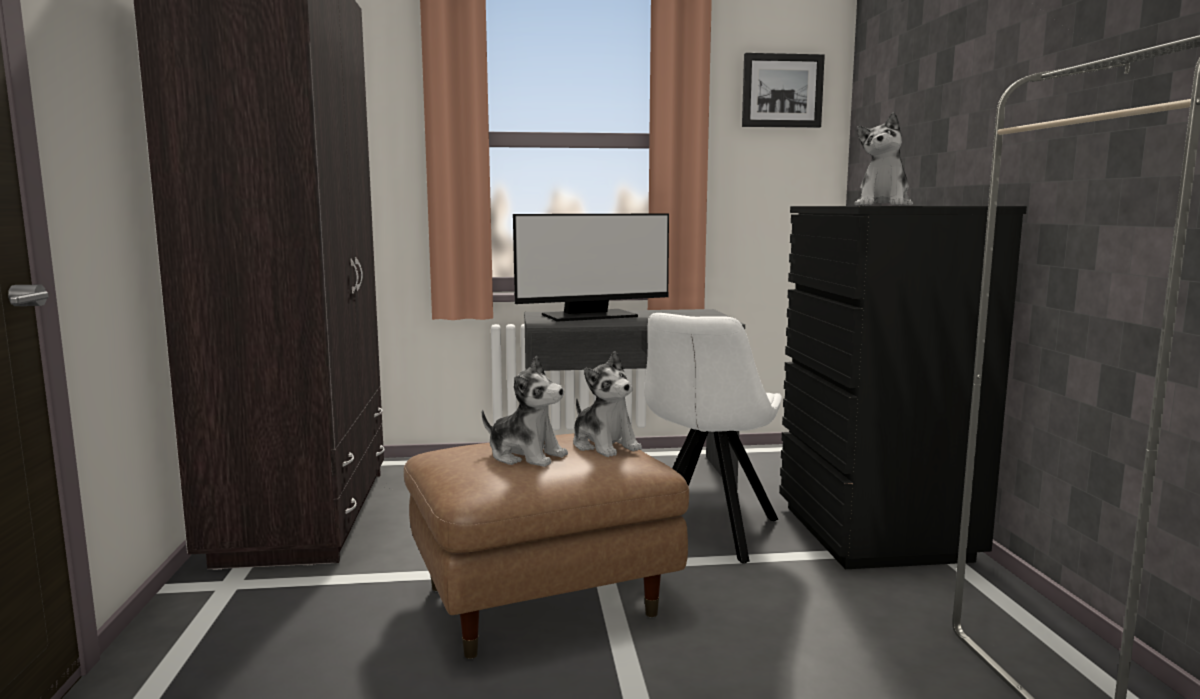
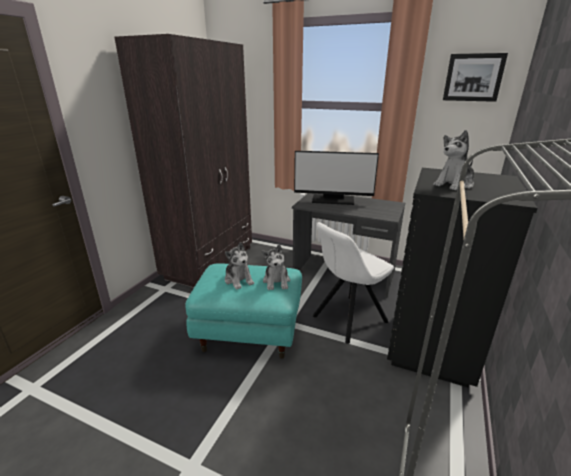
camera: 30 degrees right, 15 degrees up
brown ottoman [404,433,689,659] -> turquoise ottoman [185,264,302,359]

